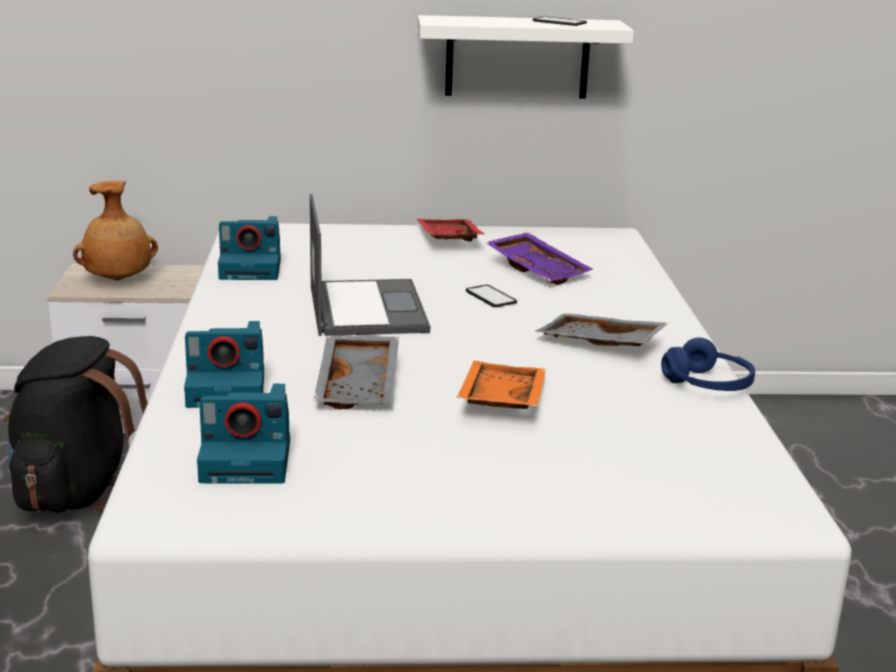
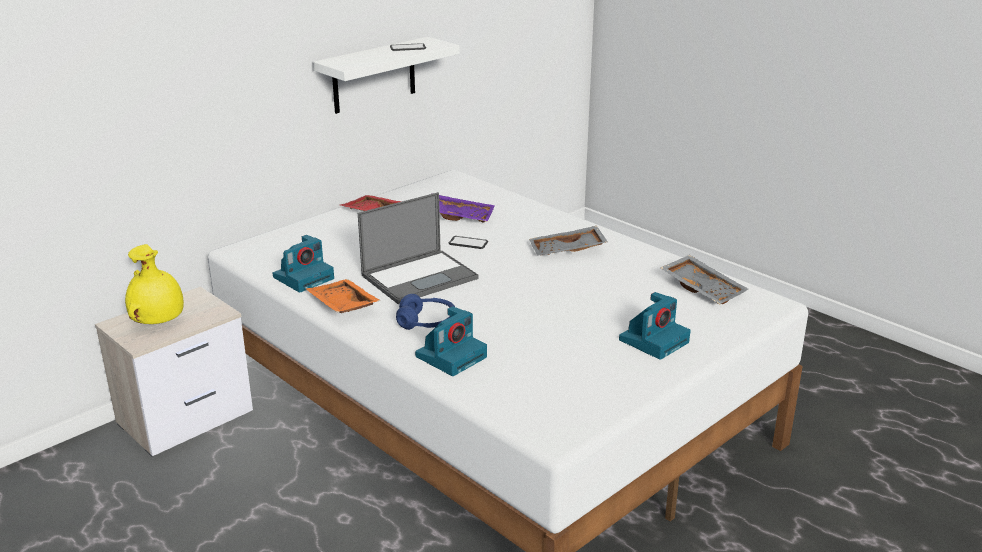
camera: 40 degrees left, 5 degrees up
black backpack [3,336,148,513] -> none
brown vase [73,181,158,280] -> yellow vase [125,244,184,324]
camera [197,384,290,483] -> camera moved to [619,292,691,360]
laptop [310,194,430,336] -> laptop turned 105 degrees clockwise [358,192,479,304]
grey tray [313,335,399,409] -> grey tray moved to [661,255,748,304]
orange tray [457,361,546,409] -> orange tray moved to [306,279,381,313]
blue headphones [661,338,755,391] -> blue headphones moved to [396,294,455,330]

